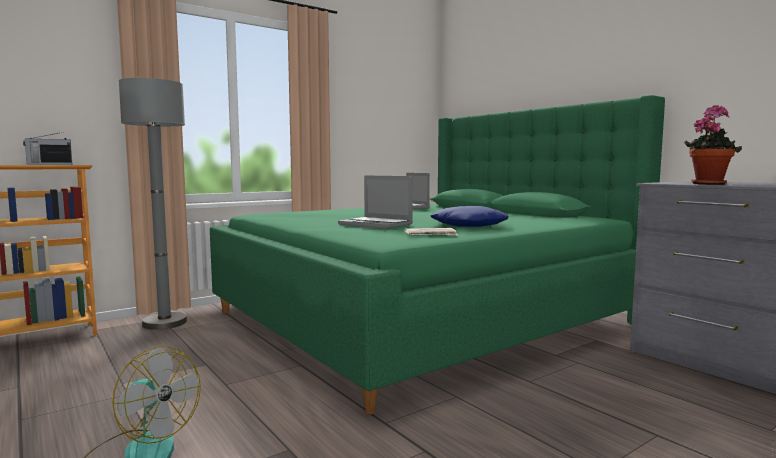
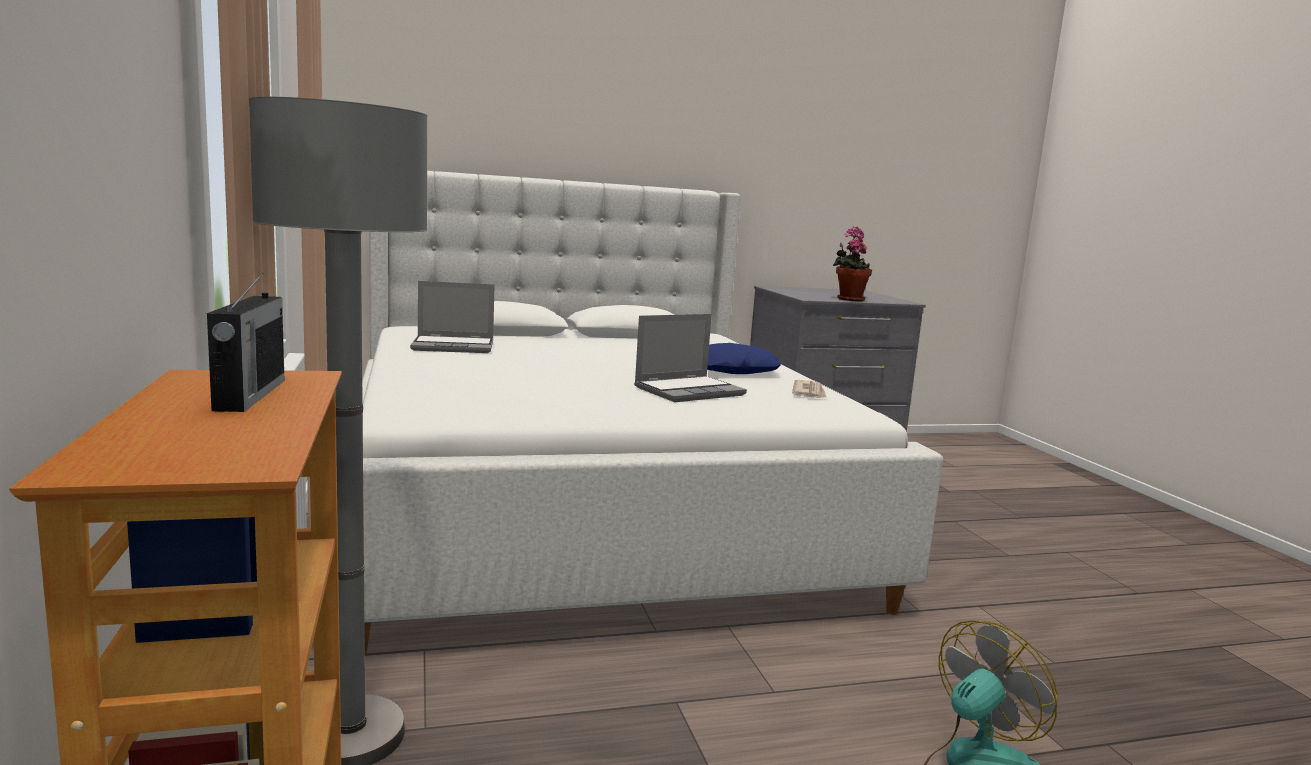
camera: 70 degrees left, 5 degrees up
green bed [210,95,665,414] -> white bed [362,171,943,655]

